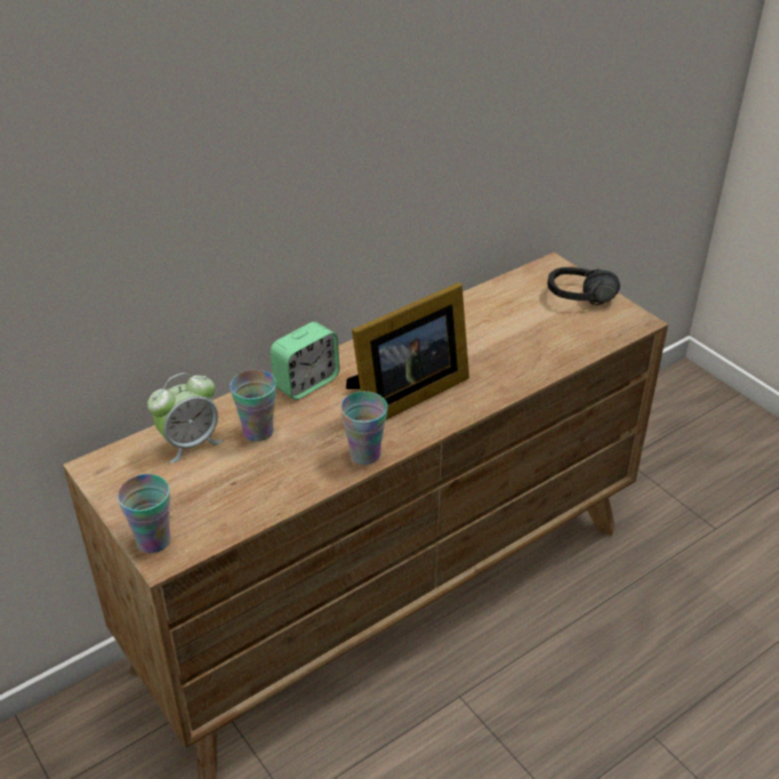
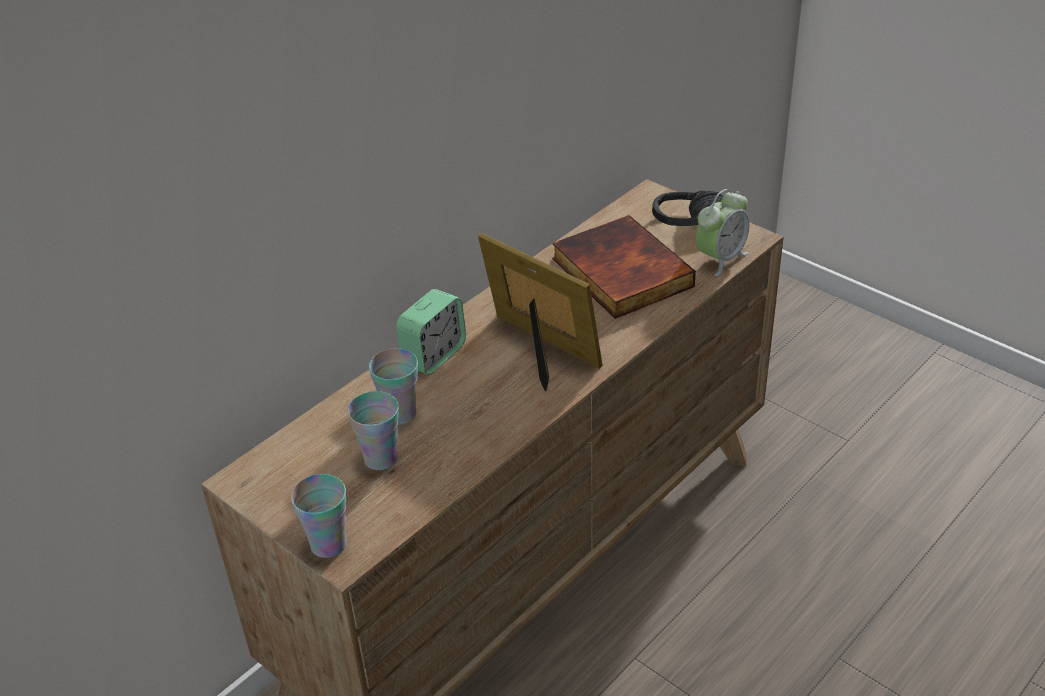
camera: 10 degrees left, 0 degrees up
alarm clock [148,373,223,463] -> alarm clock moved to [696,189,750,276]
cup [341,391,388,465] -> cup moved to [348,391,399,470]
picture frame [346,282,469,420] -> picture frame turned 90 degrees counterclockwise [478,233,603,391]
none -> book [552,215,696,319]

